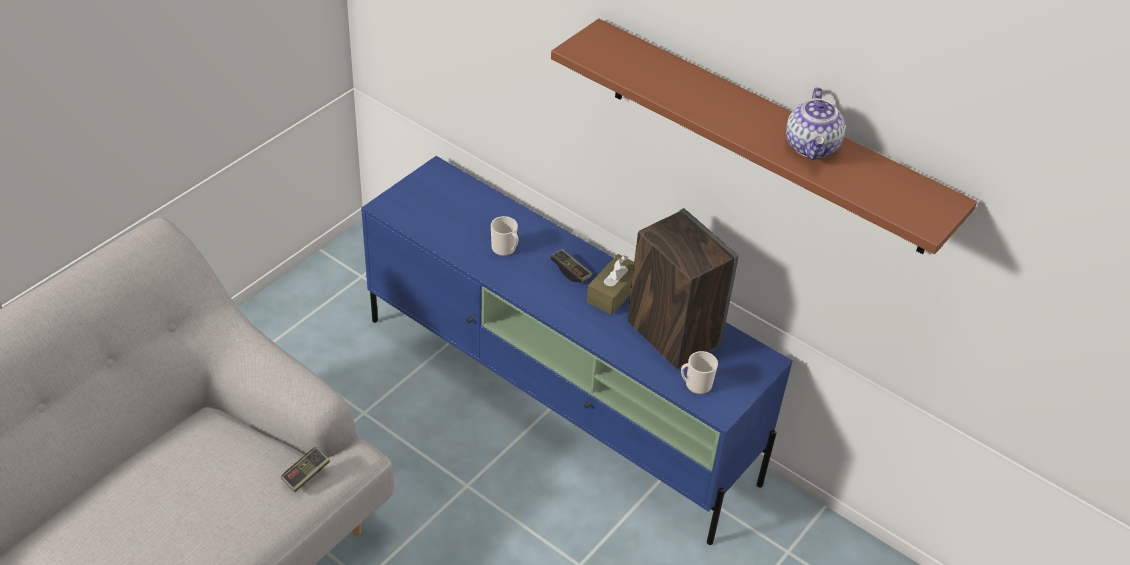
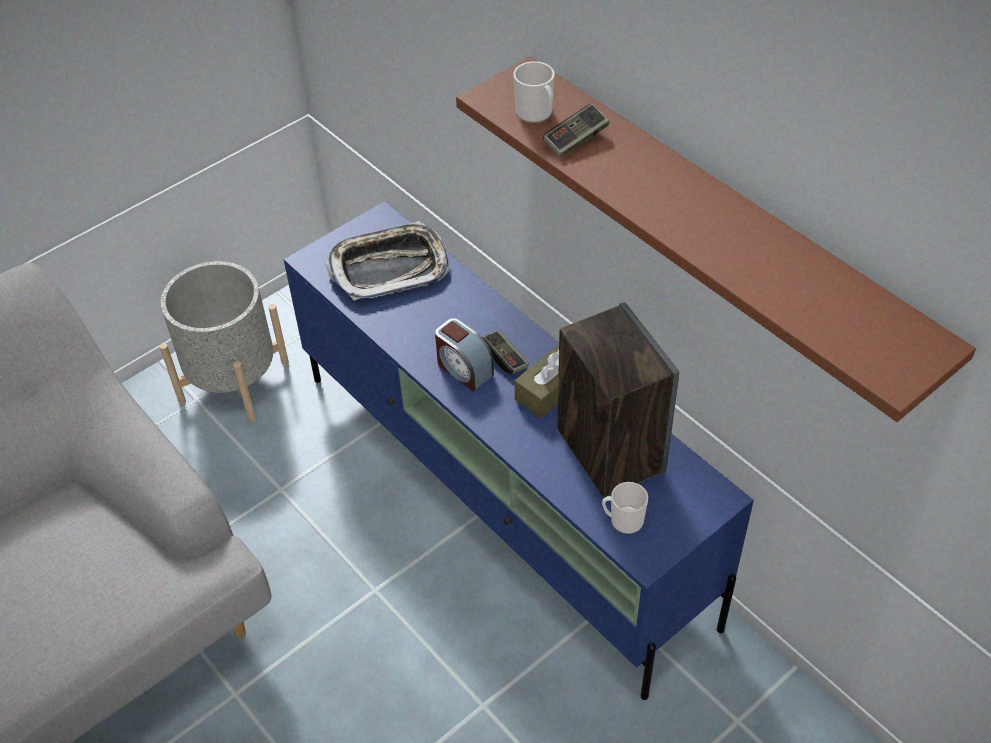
camera: 15 degrees right, 5 degrees up
game controller [281,447,330,492] -> game controller moved to [543,104,609,158]
mug [491,216,518,256] -> mug moved to [513,61,554,123]
teapot [786,87,845,160] -> none
none -> grey planter [160,261,289,423]
none -> tray [326,221,449,301]
none -> alarm clock [435,318,494,391]

